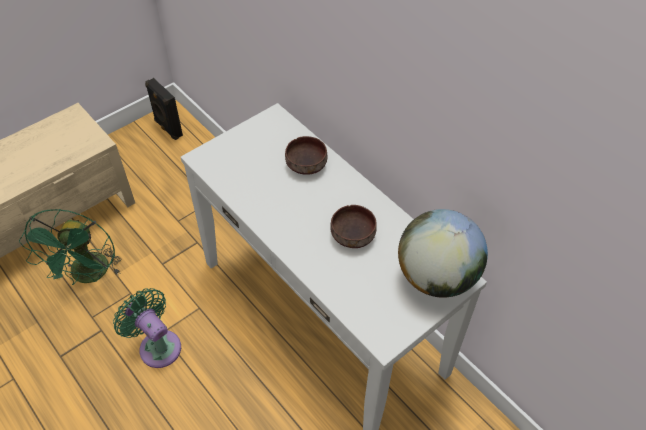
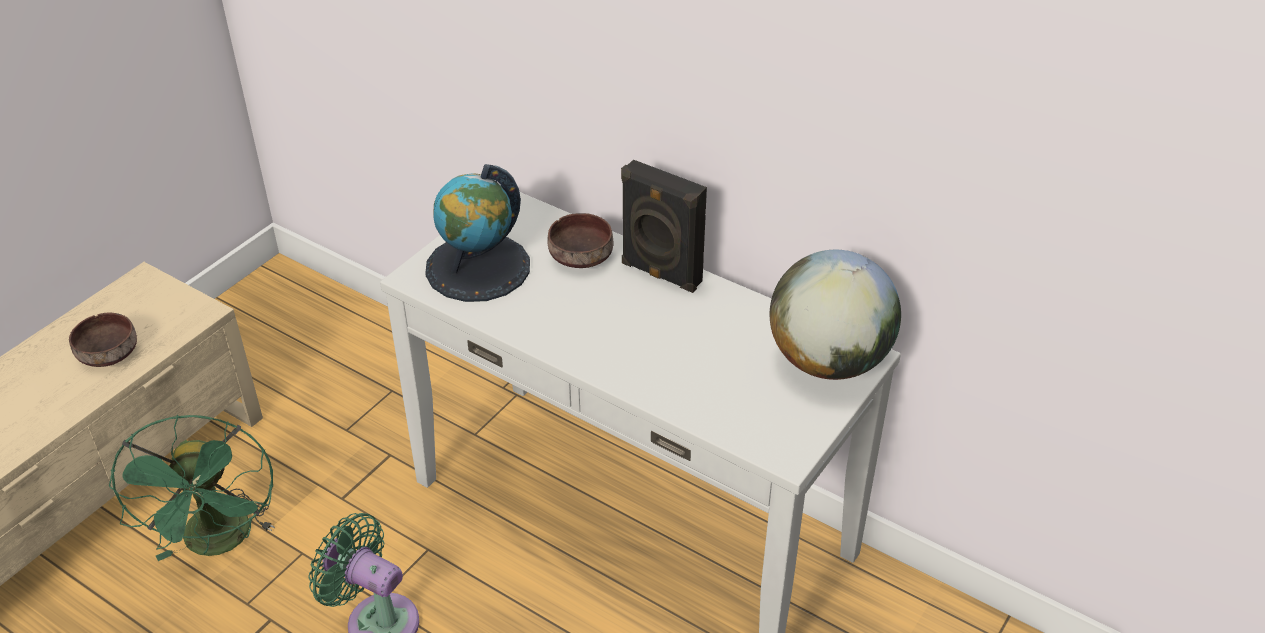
camera: 15 degrees left, 10 degrees down
black speaker [145,78,183,140] -> black speaker moved to [621,160,707,293]
brown bowl [330,205,377,248] -> brown bowl moved to [69,313,137,367]
none -> globe [425,164,530,302]

